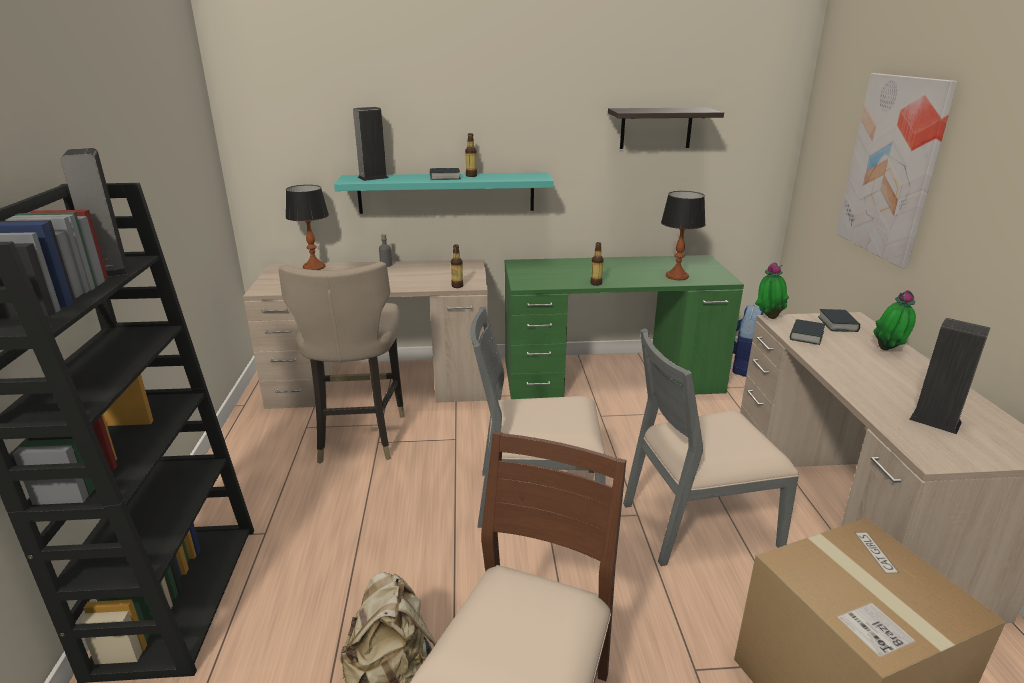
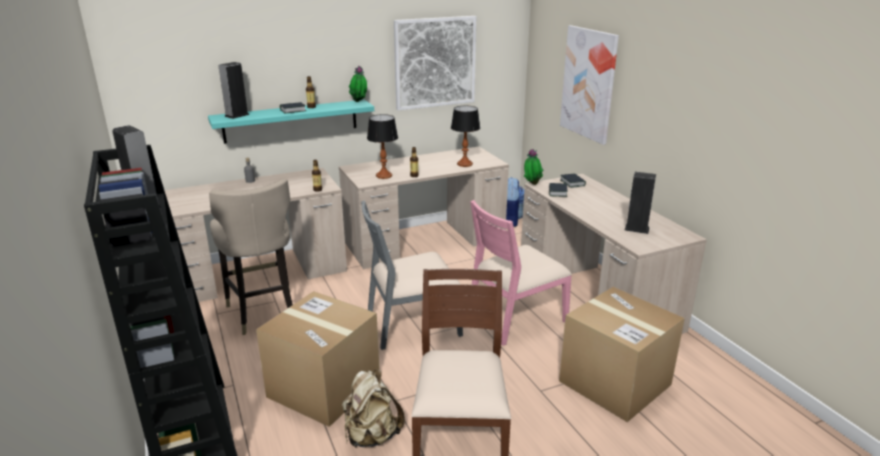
camera: 20 degrees left, 0 degrees up
table lamp [286,185,329,270] -> table lamp moved to [367,114,398,179]
green desk [505,255,744,399] -> beige desk [339,147,509,269]
shelf [608,108,724,149] -> picture [394,16,476,110]
grey chair [623,328,799,566] -> pink chair [470,200,572,346]
potted plant [873,290,916,350] -> potted plant moved to [349,66,367,102]
none -> cardboard box [256,291,380,427]

